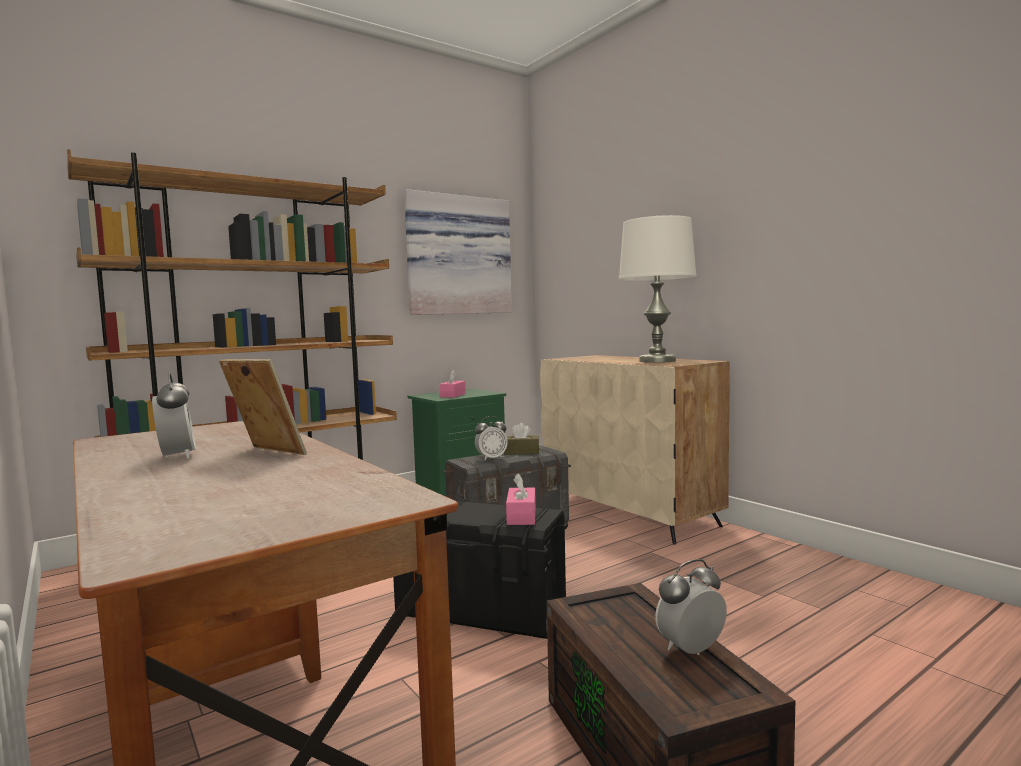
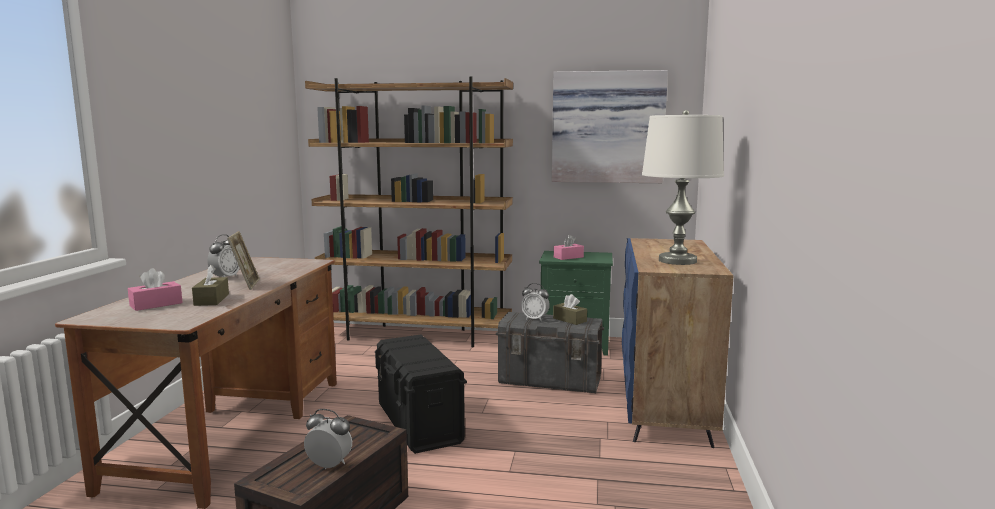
camera: 45 degrees right, 5 degrees up
pink tissue box [506,473,536,525] -> pink tissue box moved to [128,268,183,311]
beige cabinet [540,355,730,544] -> blue cabinet [622,238,734,448]
none -> brown tissue box [192,265,229,306]

